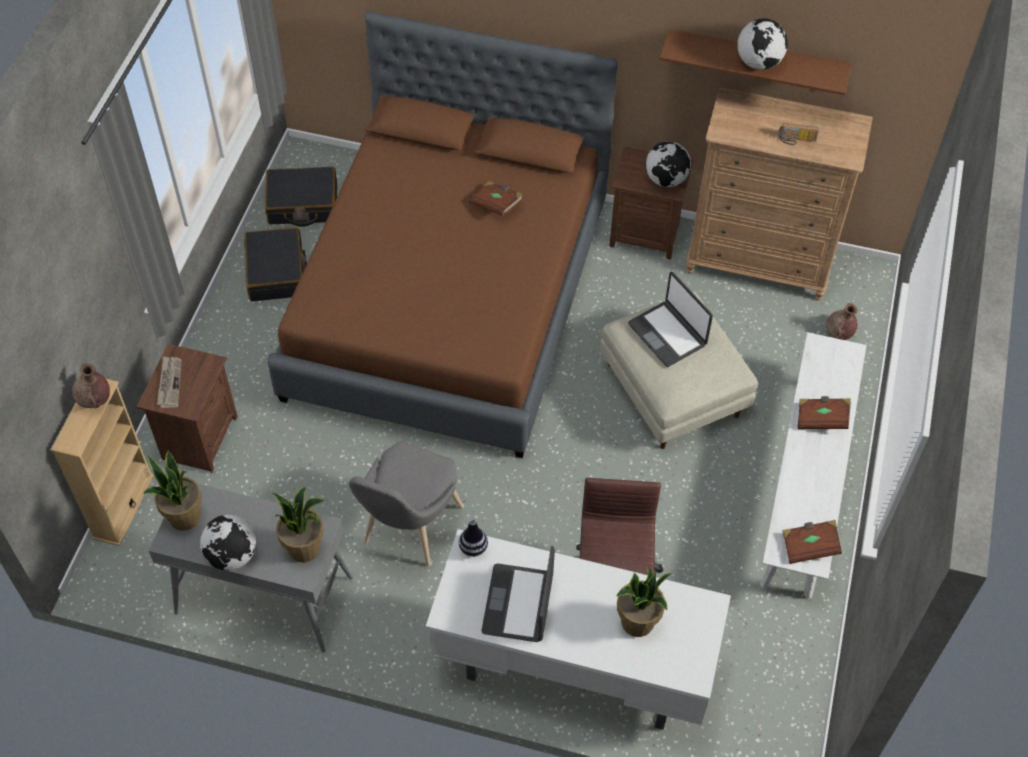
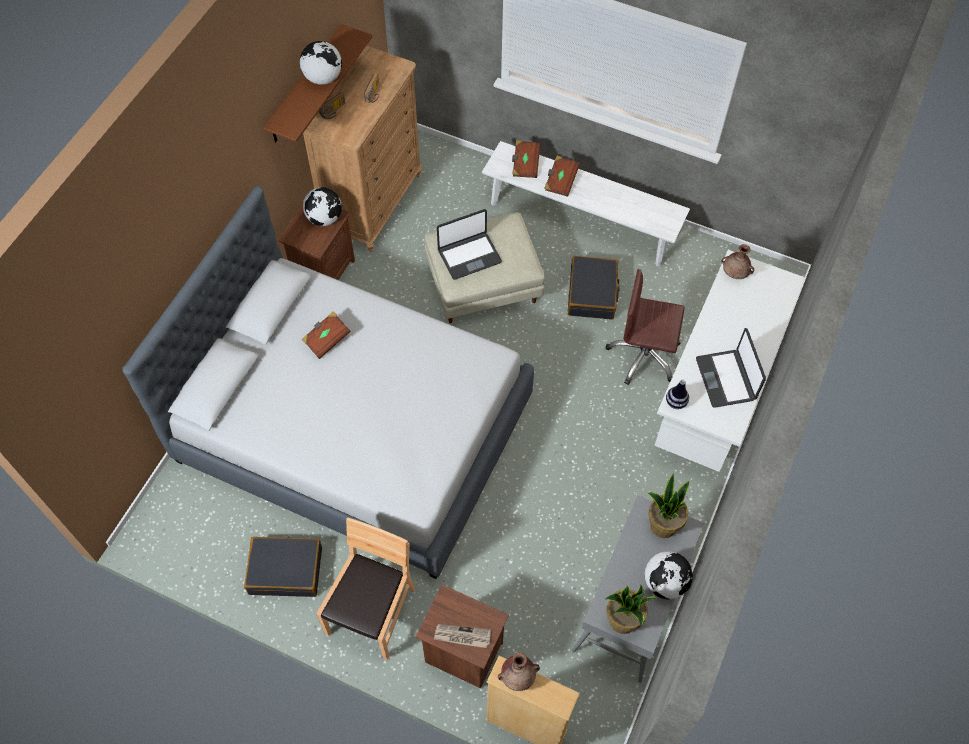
camera: 80 degrees left, 5 degrees up
black suitcase [265,167,337,226] -> black suitcase moved to [568,256,620,320]
brown bed [267,11,618,458] -> grey bed [122,186,534,579]
grey chair [349,441,464,567] -> none
laptop [482,546,555,642] -> laptop turned 60 degrees clockwise [696,328,766,408]
potted plant [616,567,672,637] -> none
brown book [782,520,842,564] -> brown book moved to [512,140,540,178]
brown vase [826,303,858,340] -> brown vase moved to [722,244,754,279]
none -> brown chair [316,517,416,660]
none -> radio [319,92,345,119]

